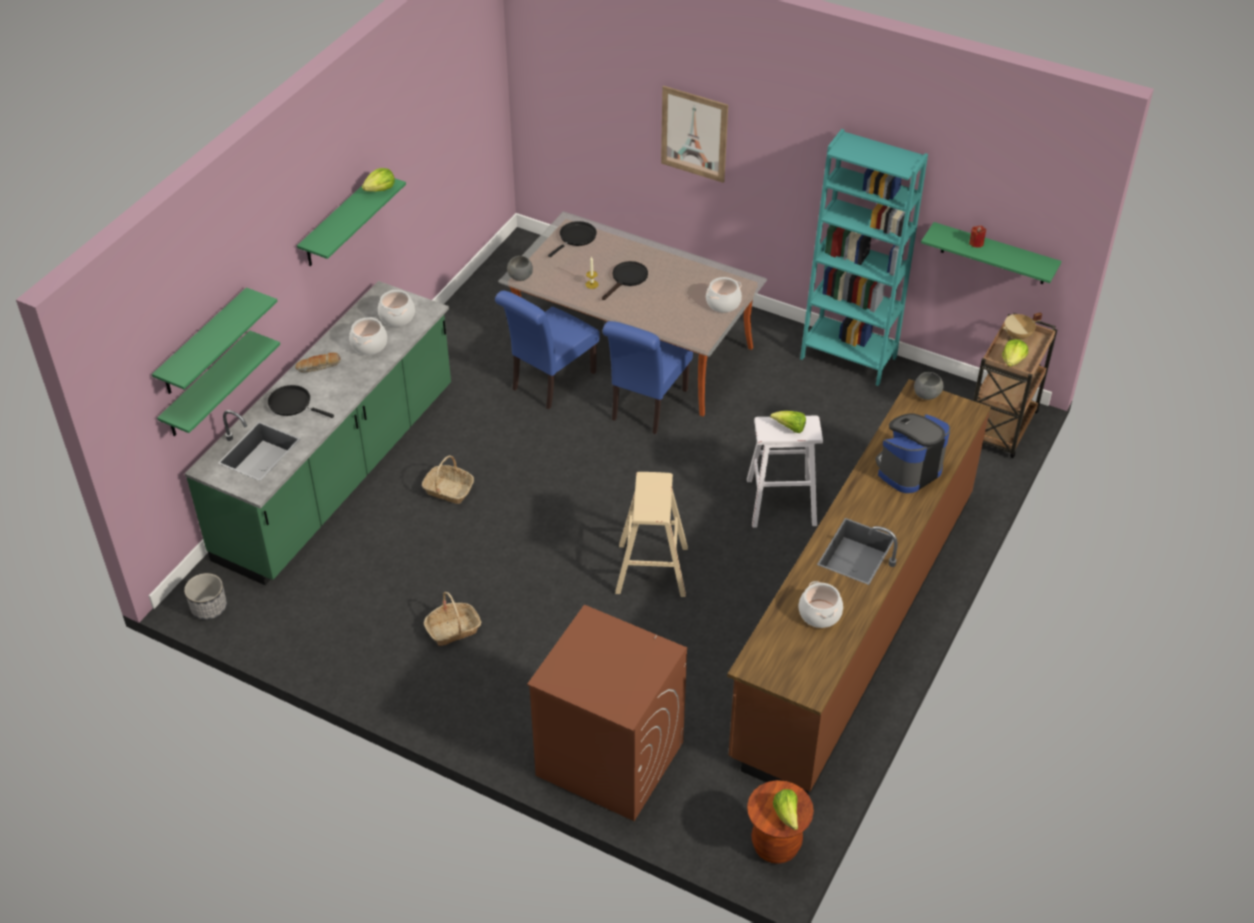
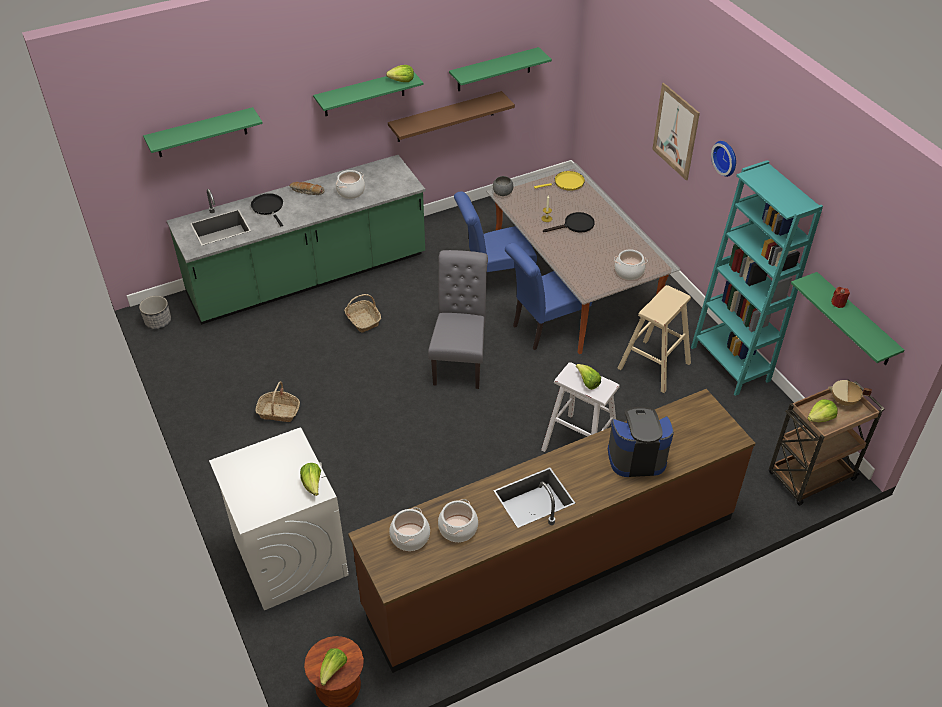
camera: 35 degrees right, 0 degrees up
green shelf [157,330,280,436] -> green shelf moved to [449,47,552,91]
cooking pot [378,290,415,327] -> cooking pot moved to [389,508,430,551]
brown washing machine [527,605,687,821] -> white washing machine [209,427,349,610]
black frying pan [548,221,597,257] -> yellow frying pan [534,171,585,191]
beige stool [615,472,688,597] -> beige stool moved to [617,285,691,393]
grey bowl [914,372,943,400] -> none
none -> lettuce [300,463,321,496]
none -> brown shelf [388,91,515,142]
none -> grey chair [428,250,488,389]
none -> wall clock [711,141,736,177]

